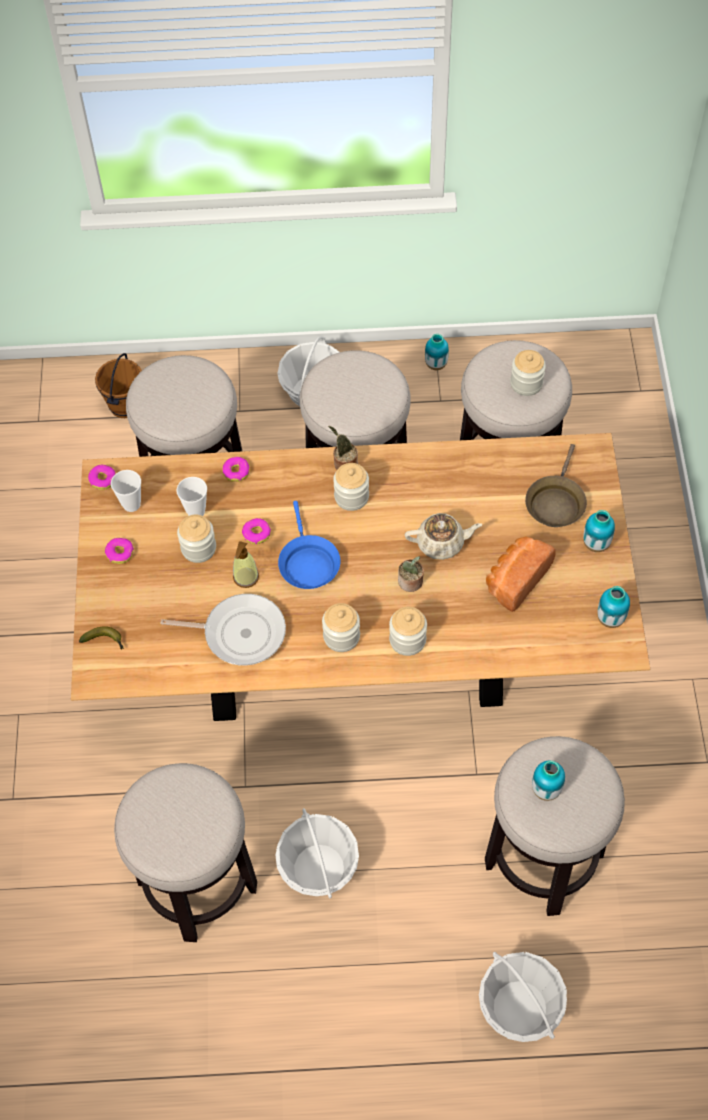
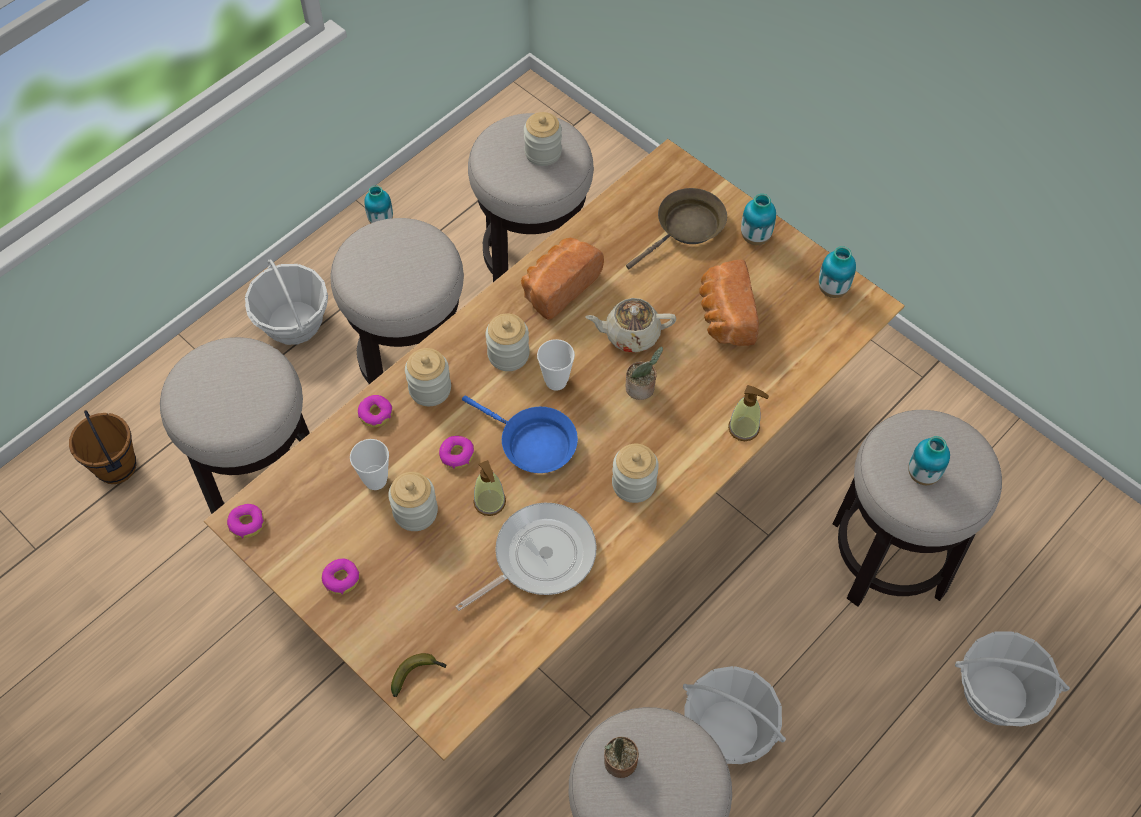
camera: 45 degrees left, 0 degrees up
cup [111,470,141,512] -> cup moved to [537,339,575,391]
potted plant [328,426,358,470] -> potted plant moved to [604,737,639,778]
jar [389,607,427,656] -> jar moved to [405,348,451,406]
beige teapot [405,513,483,560] -> beige teapot turned 135 degrees counterclockwise [586,298,676,353]
brown frying pan [525,444,587,527] -> brown frying pan turned 105 degrees counterclockwise [626,188,727,269]
none -> bread [521,238,604,320]
none -> soap dispenser [728,385,769,441]

